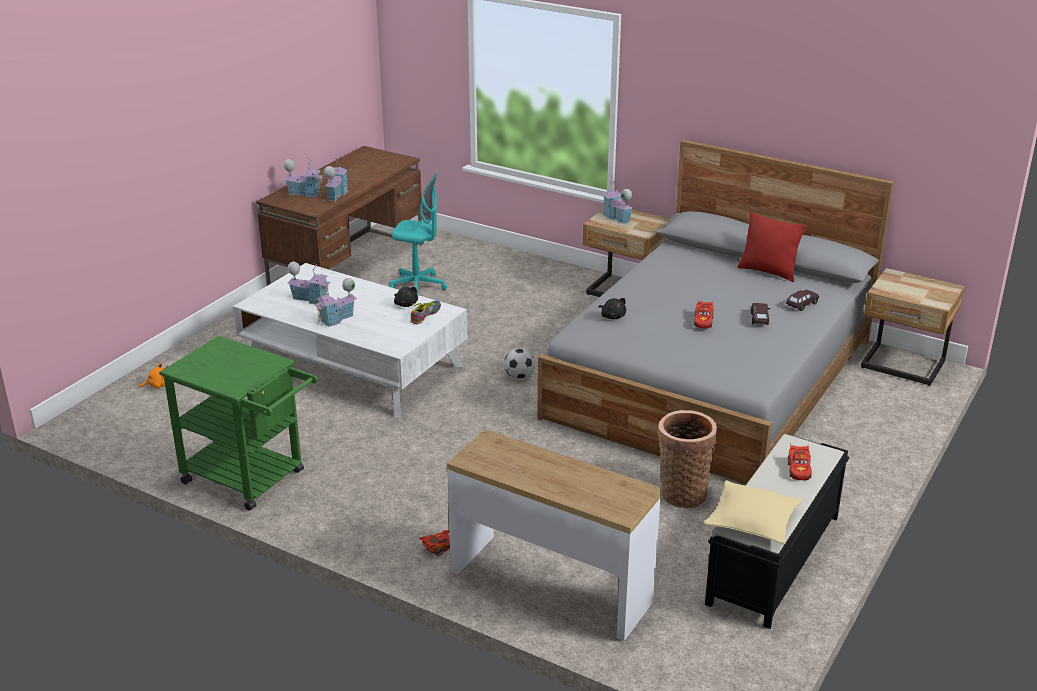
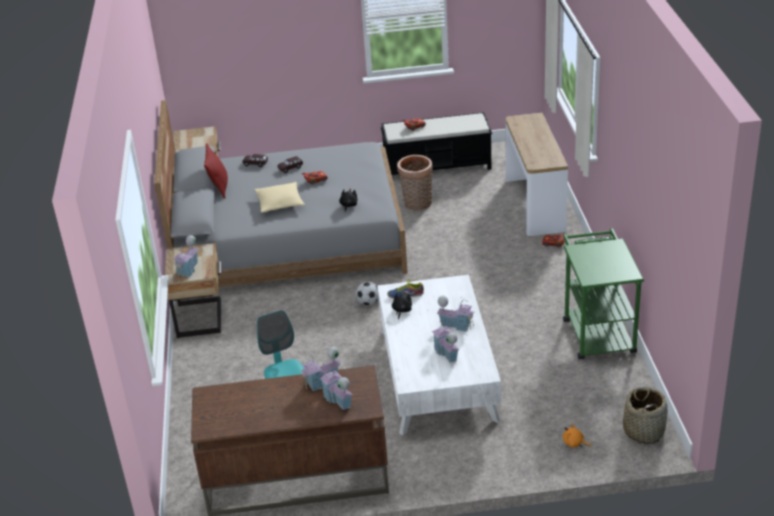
camera: 125 degrees left, 5 degrees up
beige pillow [704,480,802,545] -> beige pillow moved to [254,182,305,213]
none -> basket [623,387,668,444]

